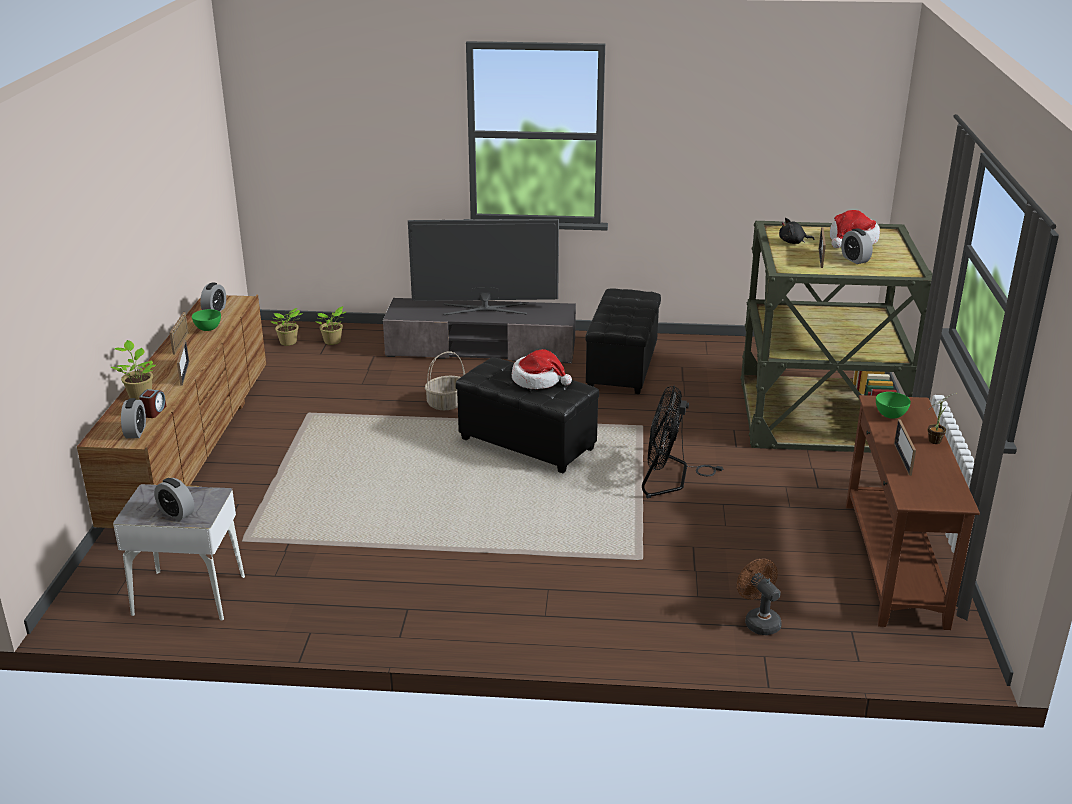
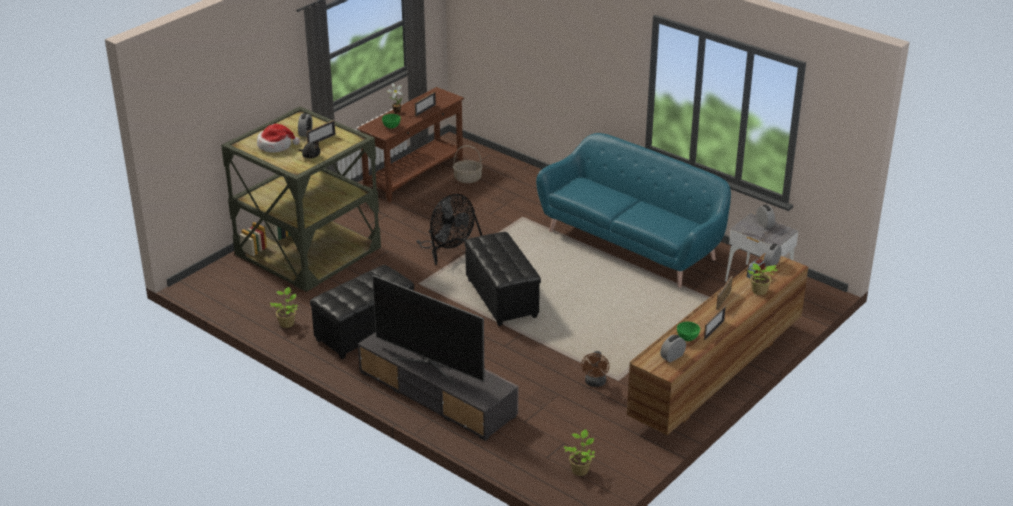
camera: 145 degrees left, 5 degrees up
potted plant [315,306,346,345] -> potted plant moved to [270,287,298,328]
basket [425,352,465,410] -> basket moved to [453,145,482,183]
hat [512,349,572,389] -> none
brown fan [737,559,782,635] -> brown fan moved to [581,351,610,387]
none -> turquoise sofa [536,133,731,288]

